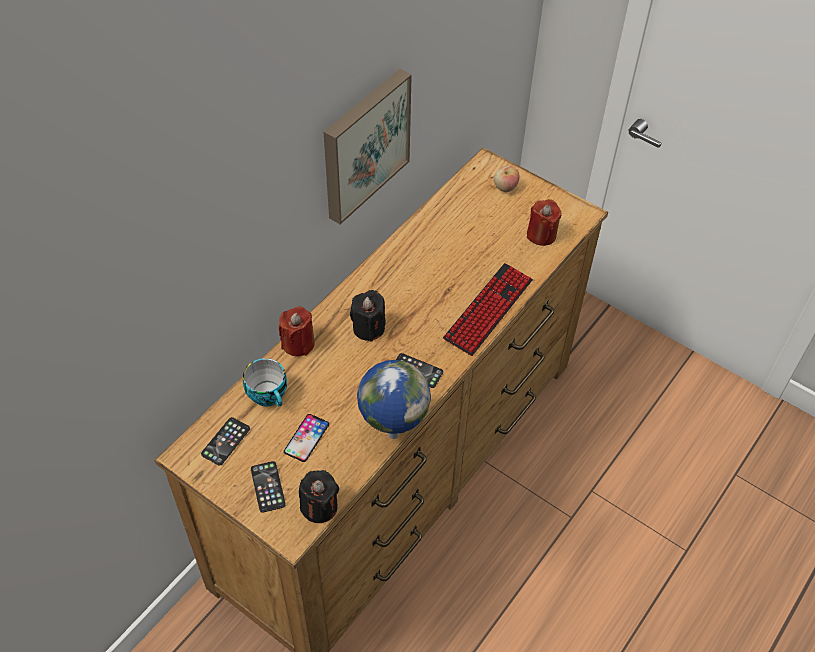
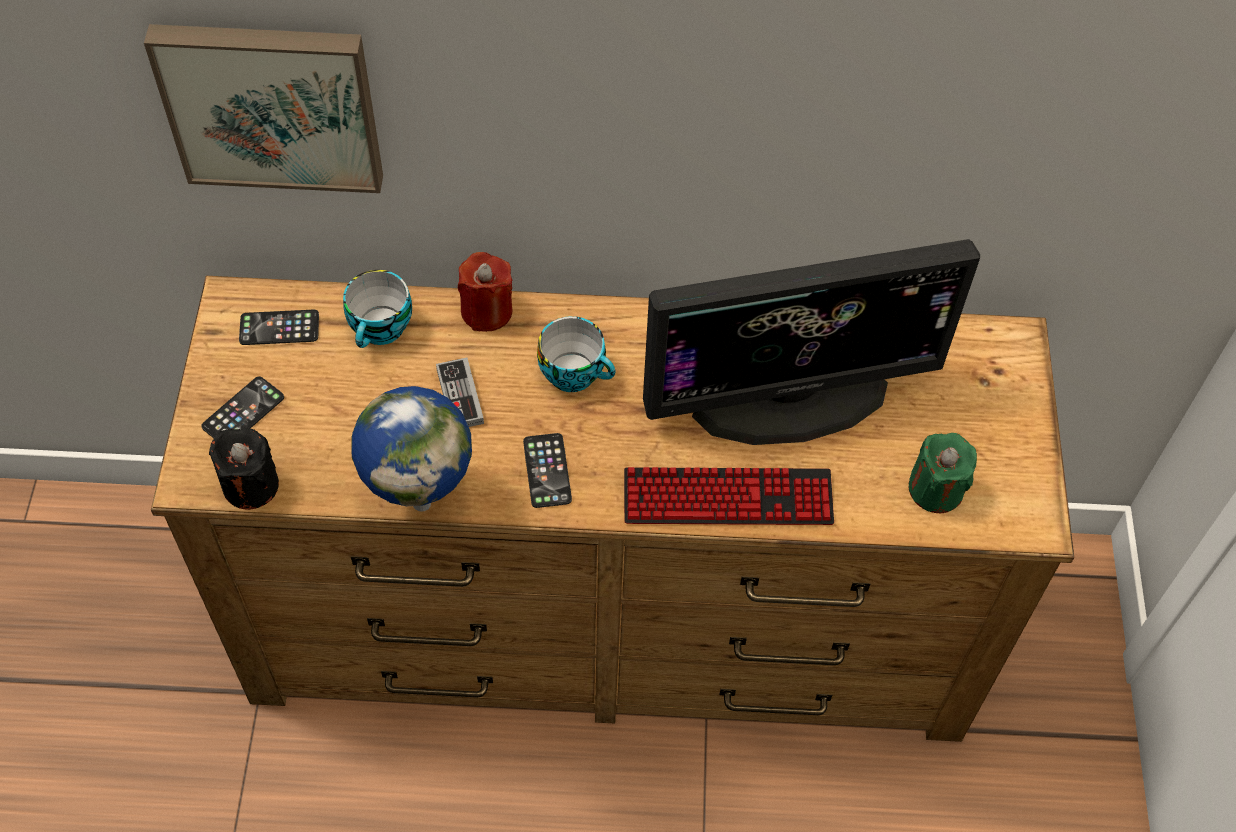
camera: 55 degrees right, 5 degrees up
phone [284,414,329,462] -> none
picture [324,69,412,224] -> picture moved to [144,24,383,193]
black candle [350,290,386,342] -> cup [537,316,616,392]
apple [494,166,519,192] -> none
red candle [527,199,562,246] -> green candle [909,433,977,513]
none -> game controller [436,357,484,427]
none -> monitor [643,239,980,445]

